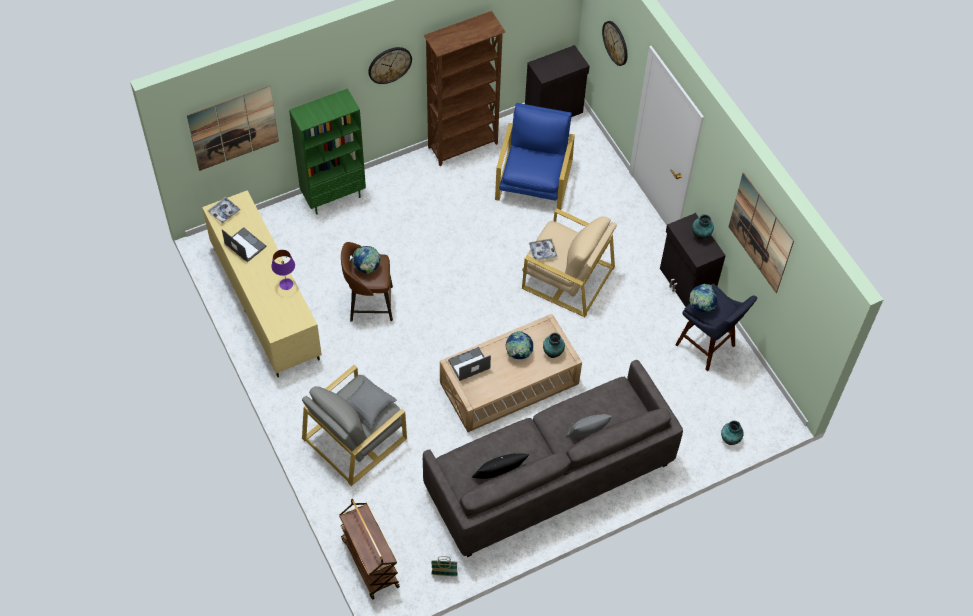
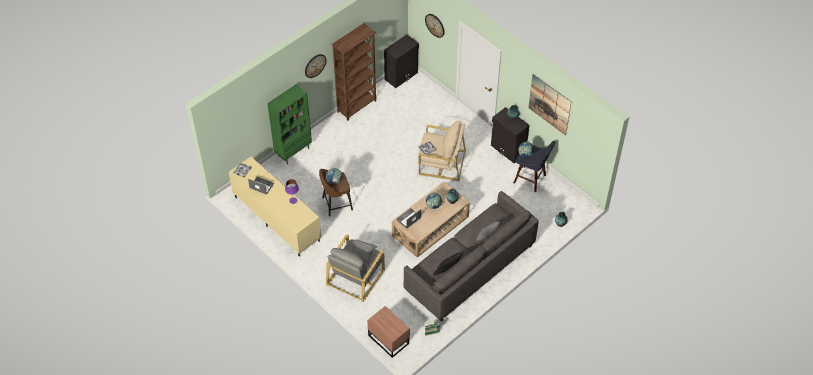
camera: 15 degrees left, 5 degrees down
picture [187,86,279,171] -> none
brown cart [339,499,400,600] -> brown nightstand [367,306,410,358]
blue armchair [495,103,575,210] -> none

